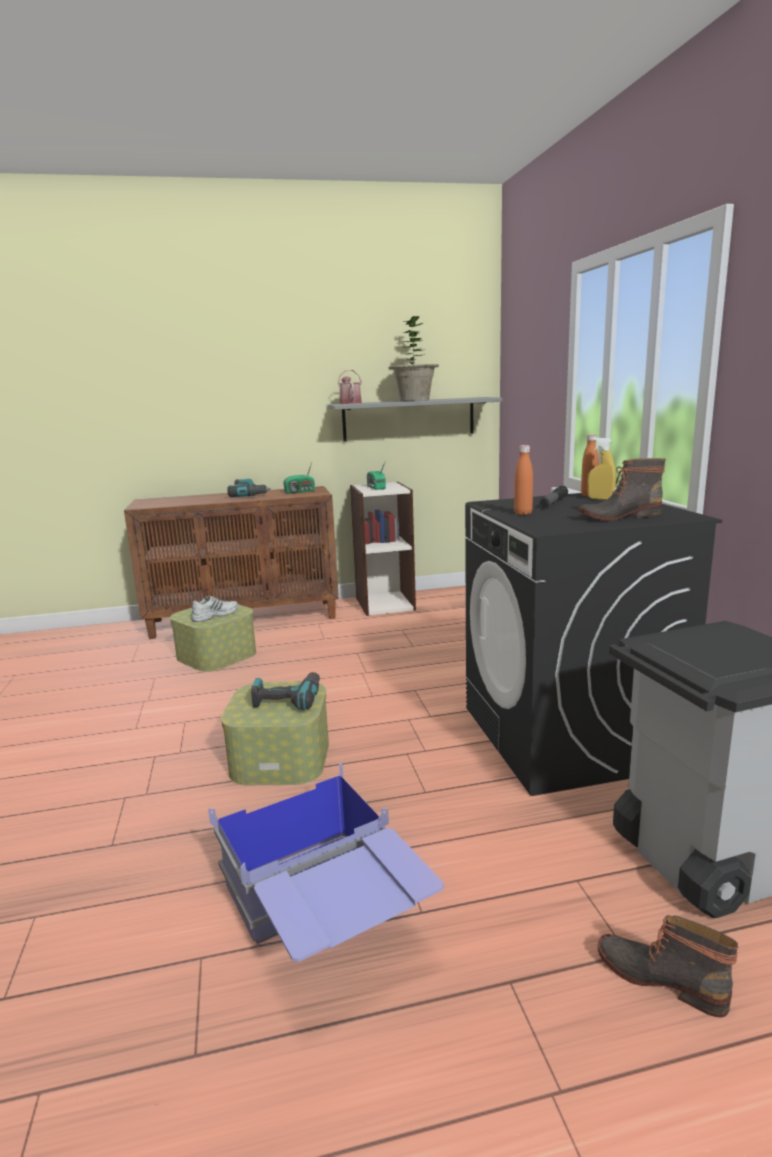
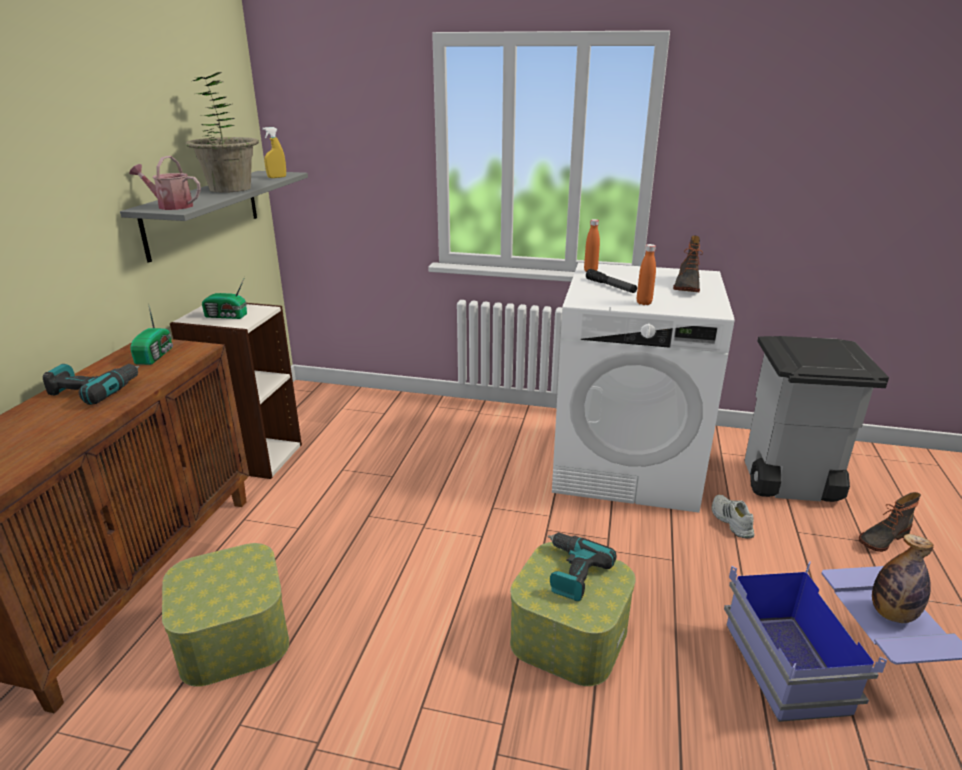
camera: 65 degrees left, 10 degrees up
white shoe [191,596,238,622] -> white shoe moved to [712,495,755,539]
black washing machine [465,493,722,796] -> white washing machine [552,262,735,513]
yellow spray bottle [587,438,616,500] -> yellow spray bottle moved to [262,127,286,178]
none -> bottle [872,534,934,623]

